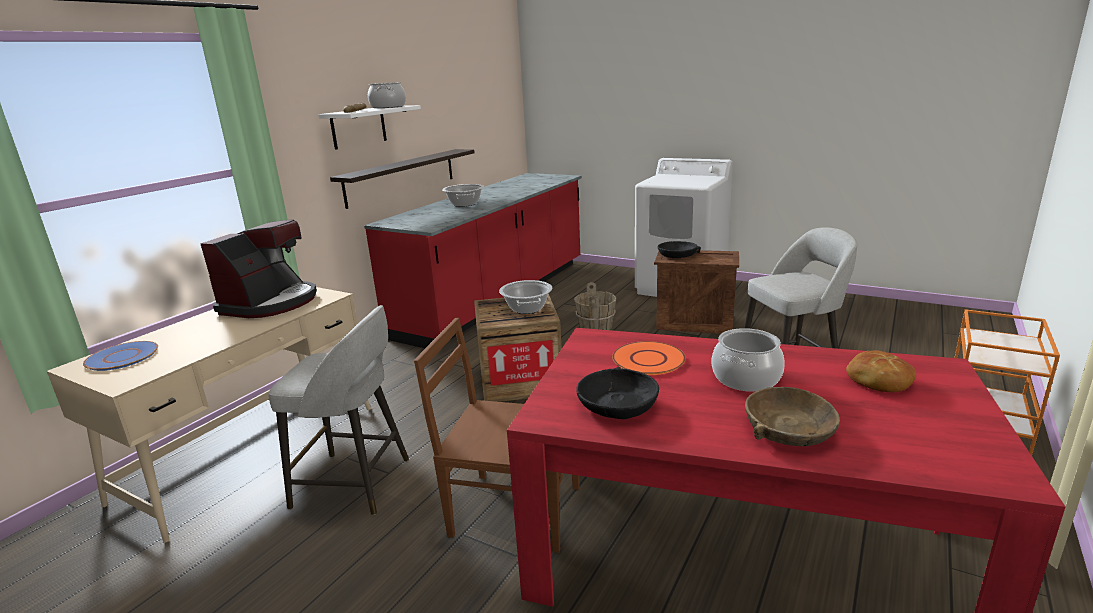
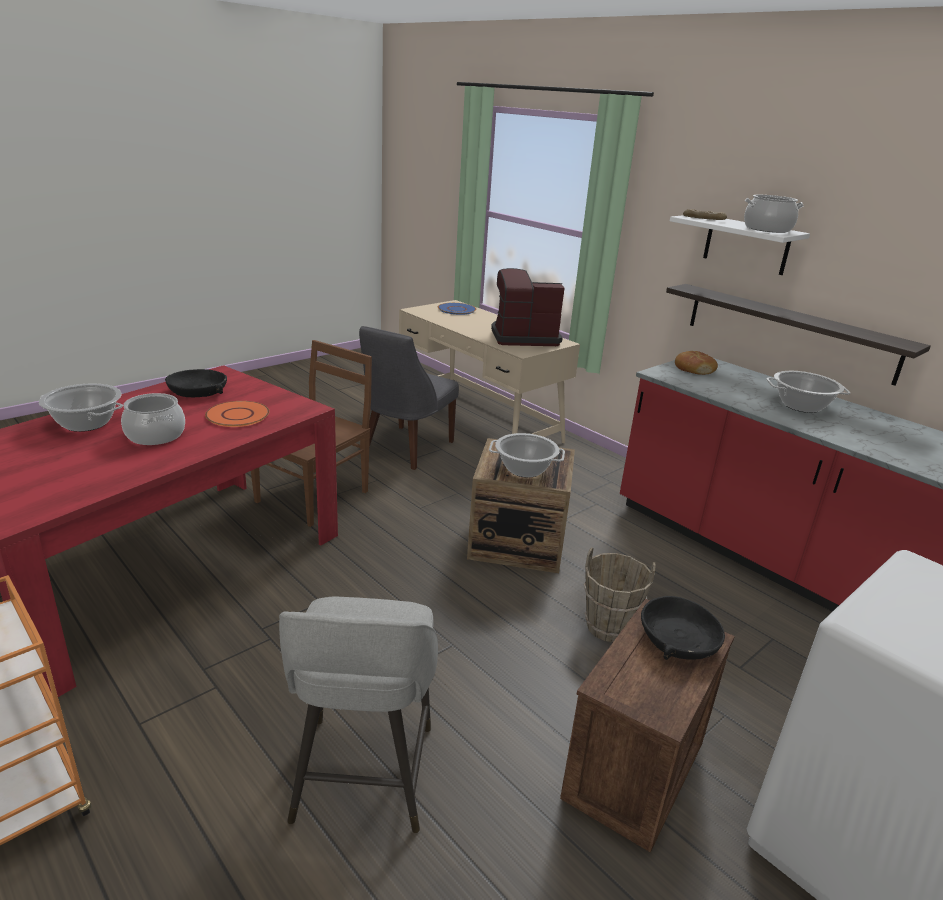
camera: 105 degrees right, 5 degrees up
coffee machine [200,219,317,318] -> coffee machine turned 135 degrees clockwise [491,268,565,346]
grey stool [268,305,409,515] -> grey chair [359,326,459,470]
brown bowl [745,387,840,446] -> cooking pot [39,383,123,432]
bread [846,350,916,392] -> bread moved to [675,351,718,375]

